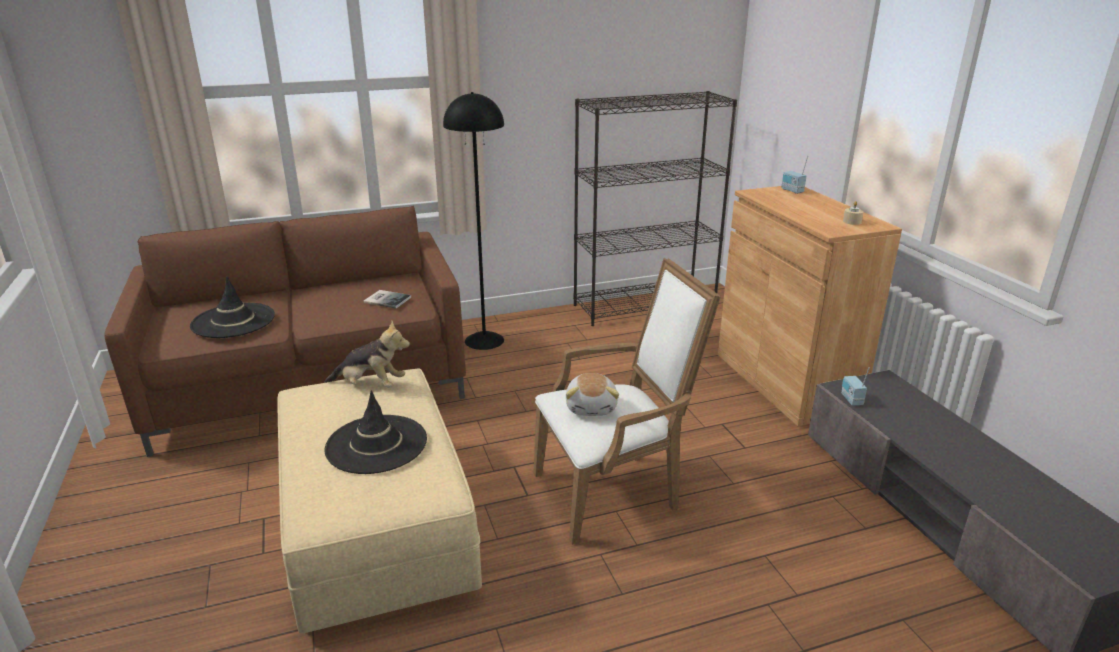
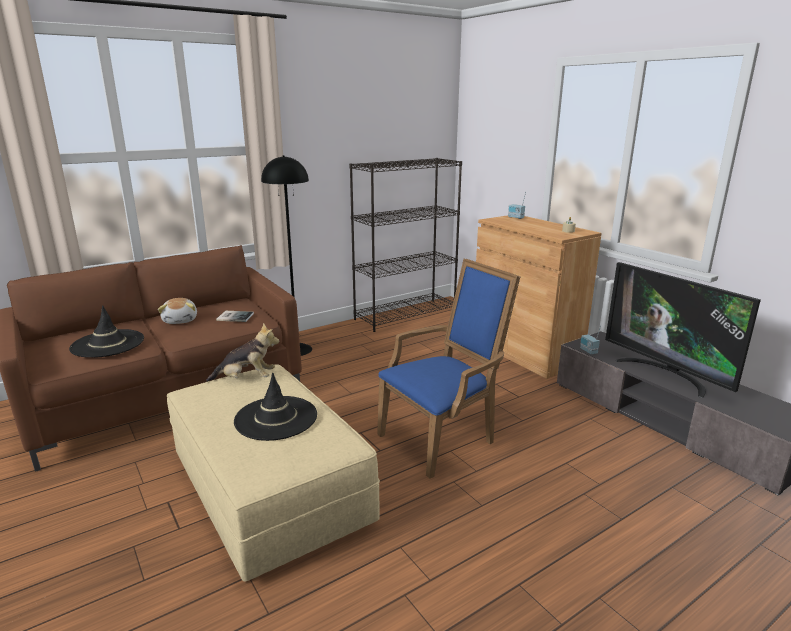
camera: 15 degrees left, 5 degrees down
white armchair [533,258,721,545] -> blue armchair [377,259,521,479]
plush toy [566,373,619,416] -> plush toy moved to [158,298,197,324]
none -> television [605,262,761,398]

